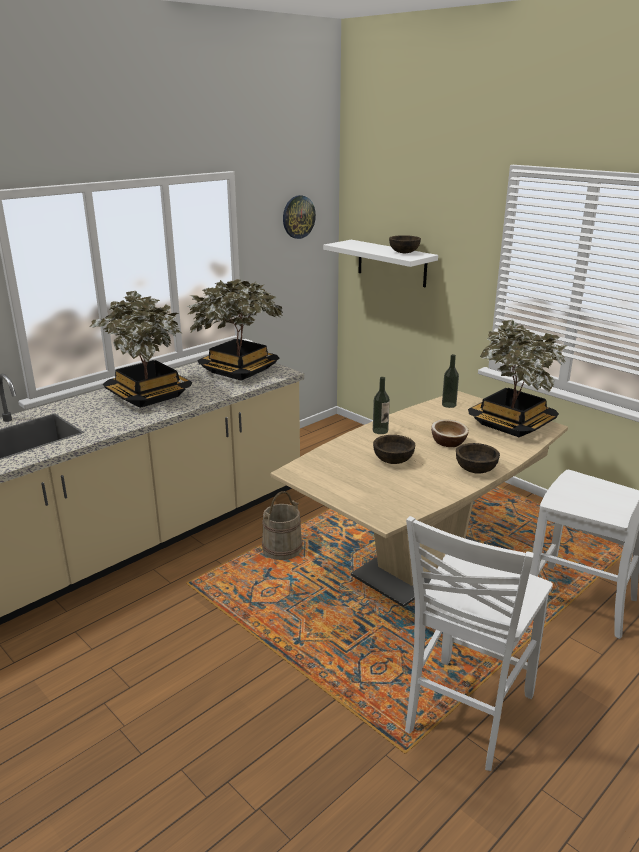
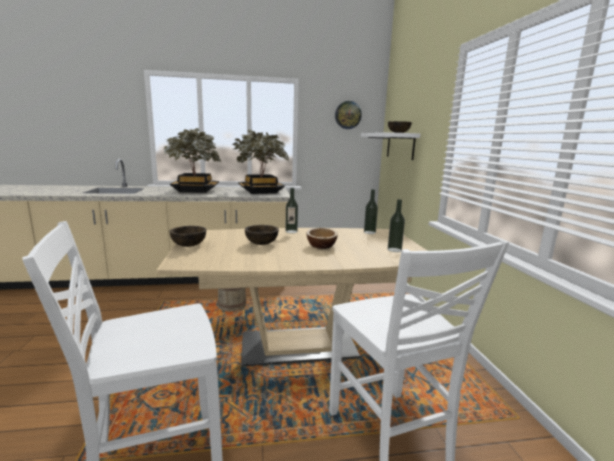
camera: 35 degrees right, 10 degrees down
brown bowl [456,443,500,474] -> brown bowl moved to [169,226,206,247]
potted plant [468,320,567,437] -> bottle [388,199,405,252]

